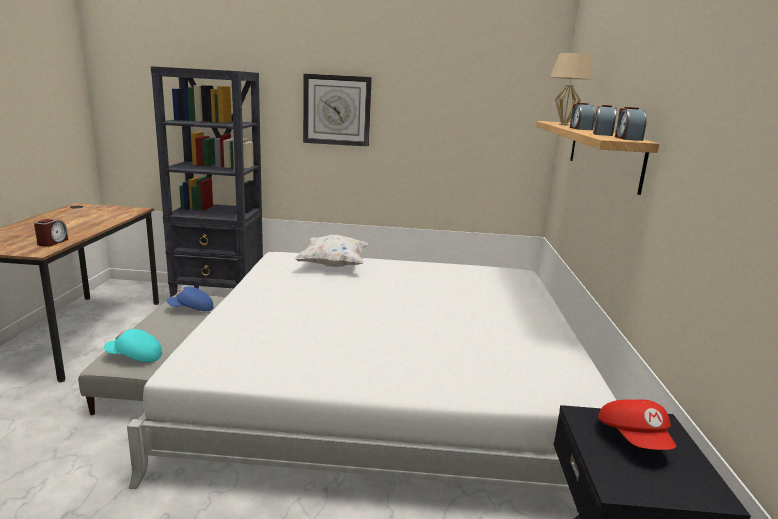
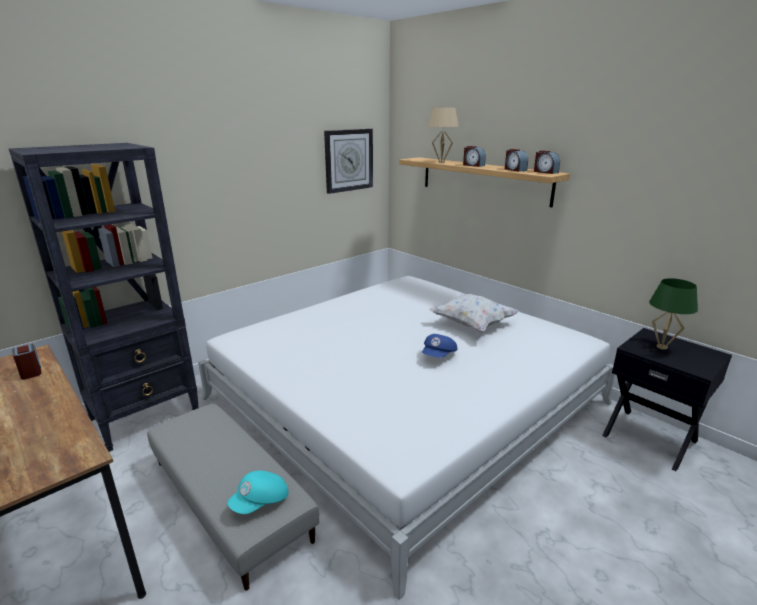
camera: 45 degrees left, 5 degrees up
alarm clock [34,219,68,247] -> alarm clock moved to [12,344,42,380]
blue cap [167,287,213,311] -> blue cap moved to [422,334,457,358]
white pillow [294,235,369,267] -> white pillow moved to [429,293,520,333]
wall clock [303,73,372,147] -> wall clock moved to [324,129,373,194]
red cap [598,399,676,450] -> green table lamp [649,278,698,350]

